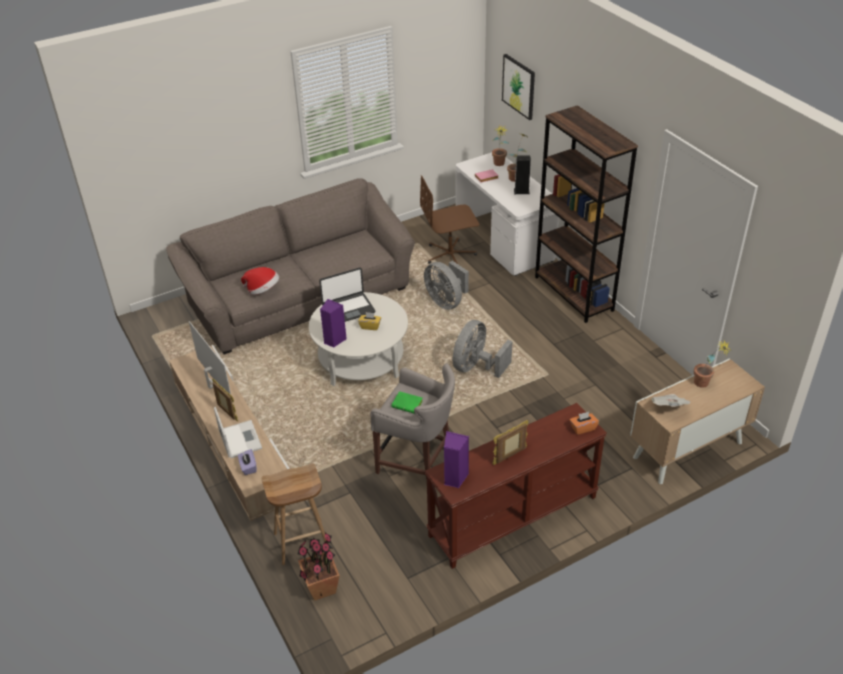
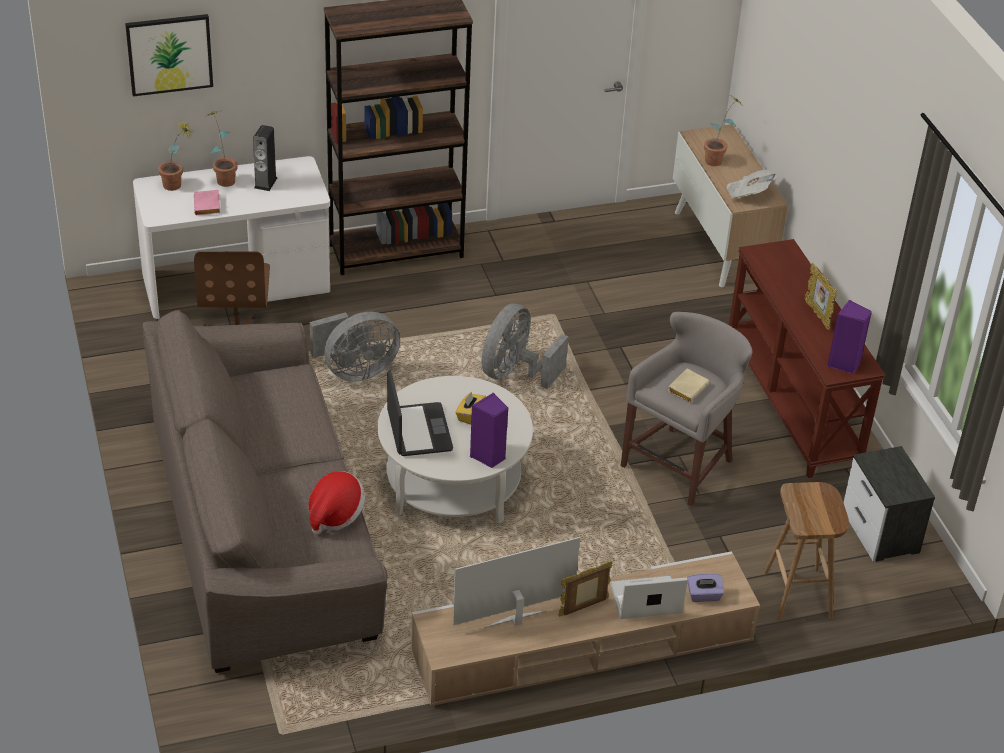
camera: 80 degrees left, 0 degrees up
potted plant [298,532,340,601] -> none
green book [392,391,423,414] -> beige book [668,369,709,402]
grey fan [453,320,512,378] -> grey fan turned 75 degrees clockwise [482,304,568,389]
orange tissue box [570,412,599,435] -> none
none -> nightstand [843,446,935,562]

